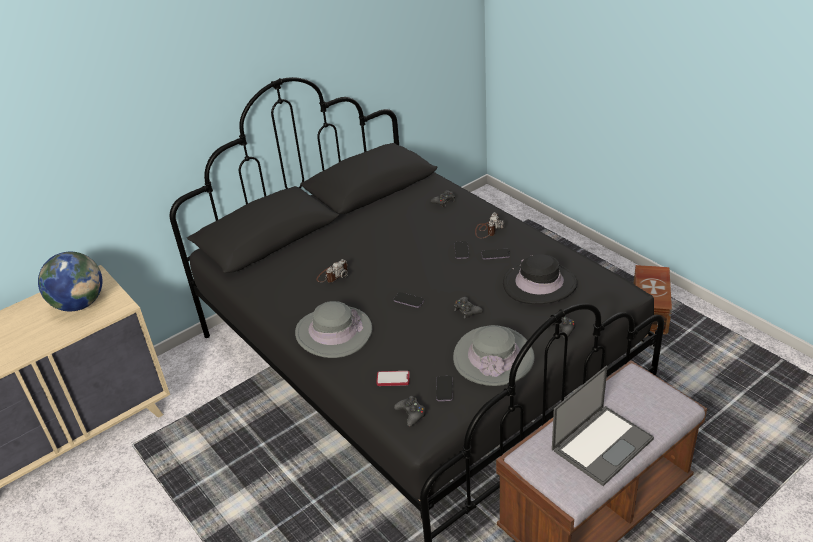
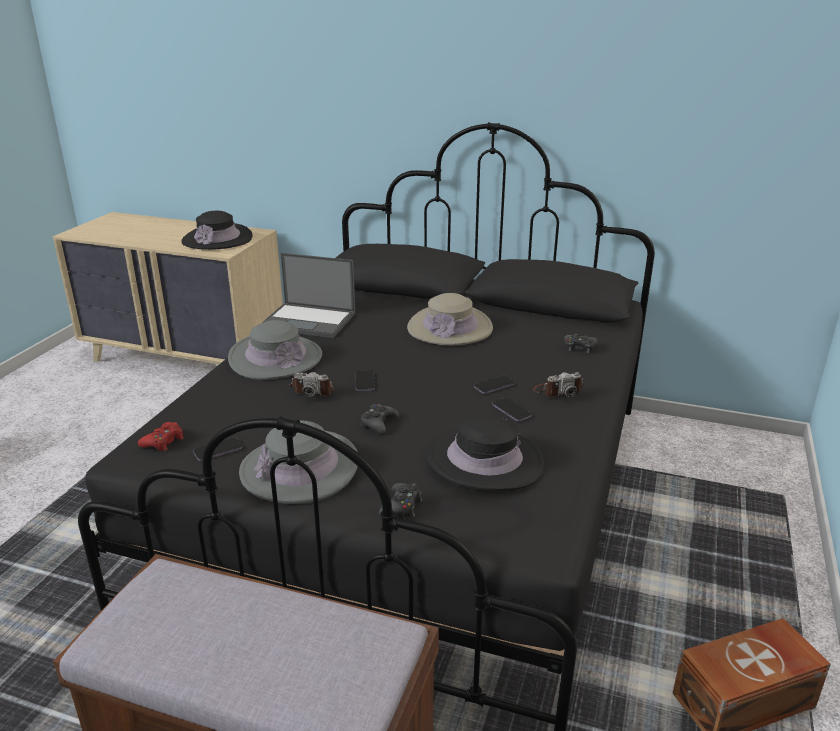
camera: 55 degrees right, 10 degrees down
globe [38,252,102,311] -> black hat [181,211,253,250]
camera [316,259,348,283] -> camera moved to [290,372,335,397]
phone [376,371,410,386] -> none
black game controller [394,396,426,427] -> red game controller [138,422,184,451]
laptop [552,365,654,486] -> laptop moved to [262,253,355,338]
none -> beige hat [407,293,493,345]

